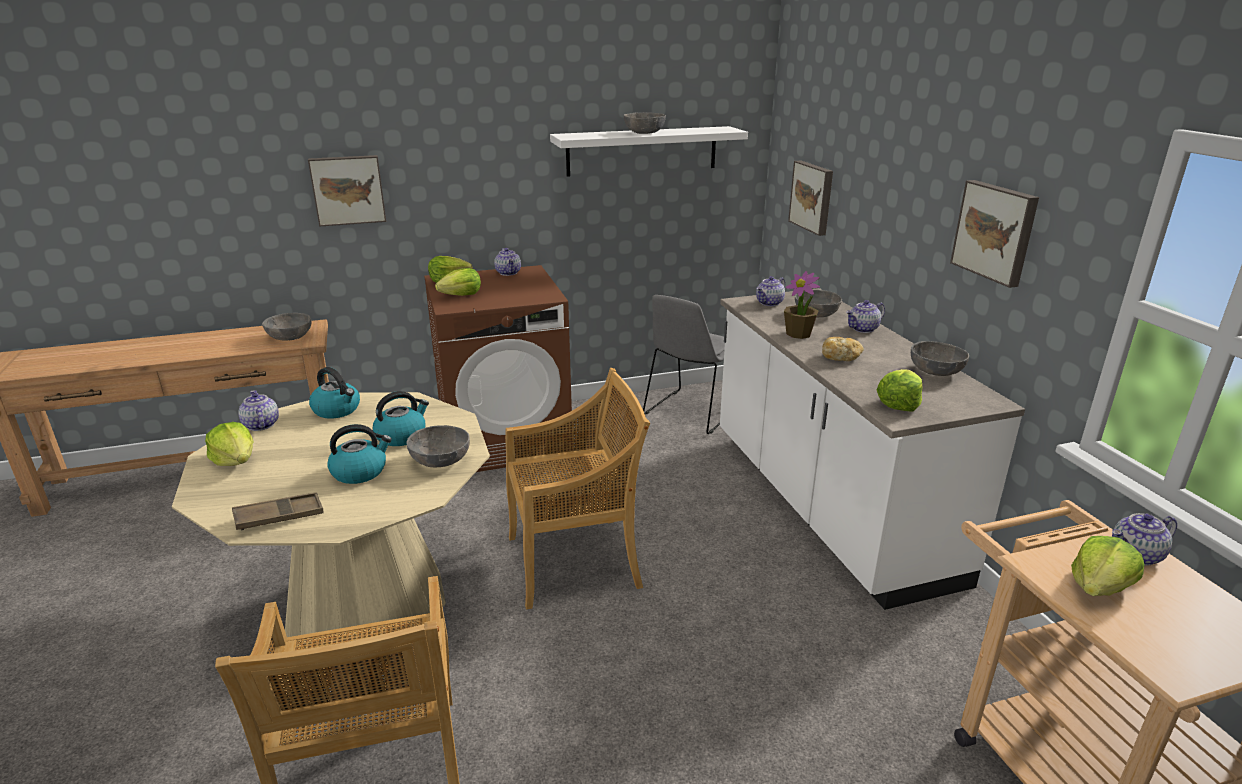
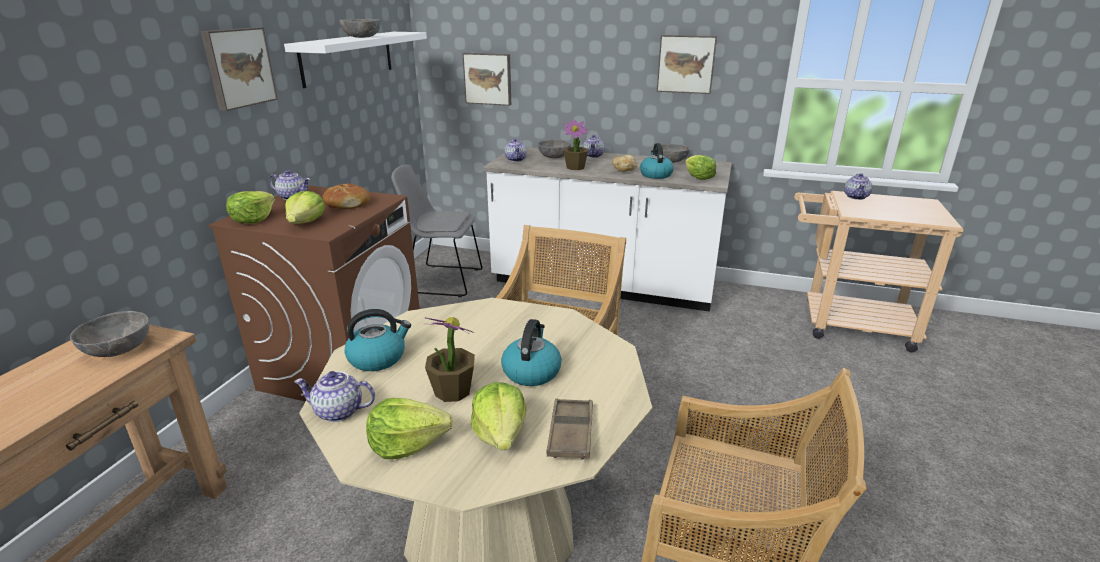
camera: 55 degrees left, 0 degrees up
picture [308,155,386,227] -> picture moved to [201,27,278,111]
kettle [373,391,429,446] -> kettle moved to [640,143,674,179]
grey bowl [406,425,470,468] -> none
grey chair [643,295,725,434] -> grey chair turned 120 degrees clockwise [391,165,482,297]
lettuce [1071,536,1144,596] -> lettuce moved to [471,382,526,451]
none -> bread [323,184,371,209]
none -> potted plant [425,317,475,402]

